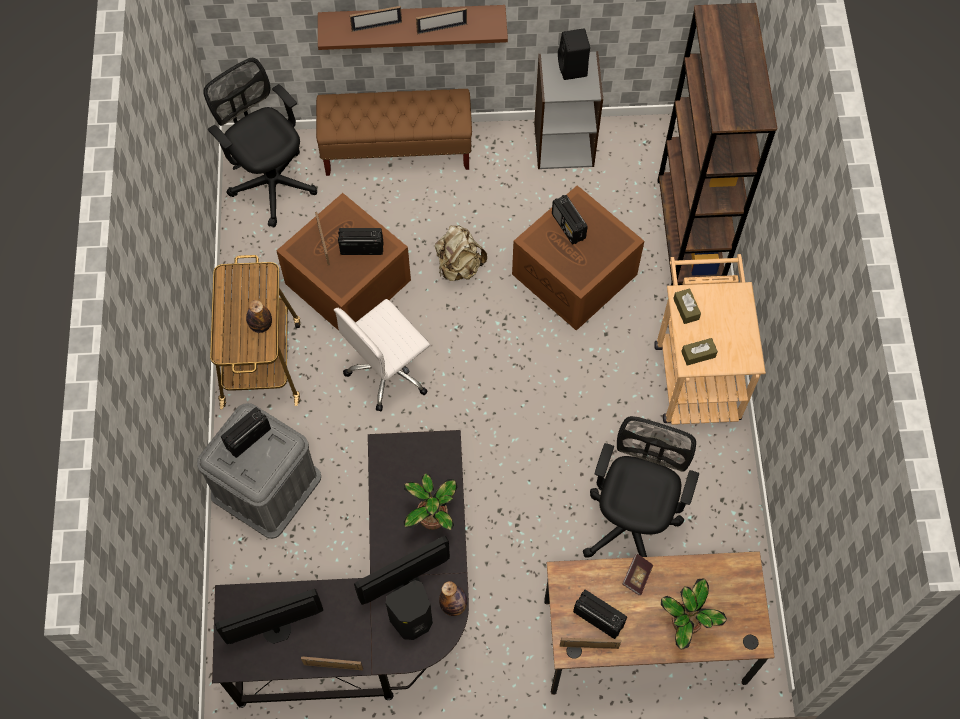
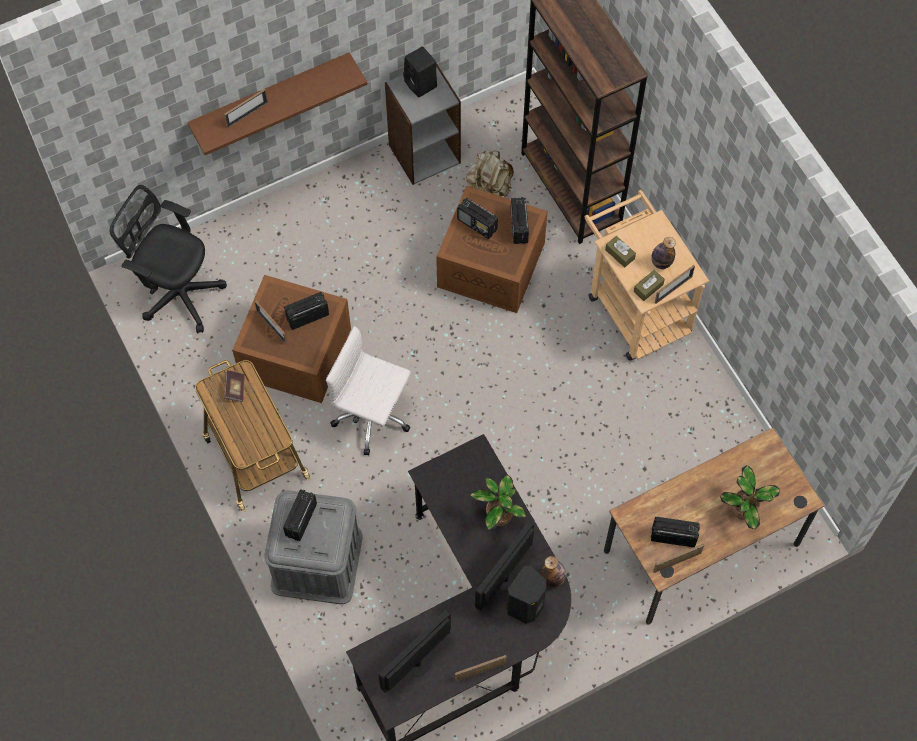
camera: 25 degrees left, 0 degrees up
bottle [246,300,272,333] -> bottle moved to [651,237,676,269]
brown bench [316,89,472,176] -> none
white office chair [334,299,430,411] -> white office chair turned 90 degrees clockwise [326,326,411,455]
picture frame [416,8,467,34] -> picture frame moved to [655,265,695,304]
beige backpack [435,225,487,281] -> beige backpack moved to [466,150,514,196]
black office chair [583,416,699,558] -> none
book [622,554,653,595] -> book moved to [224,370,245,402]
none -> radio [510,197,529,244]

